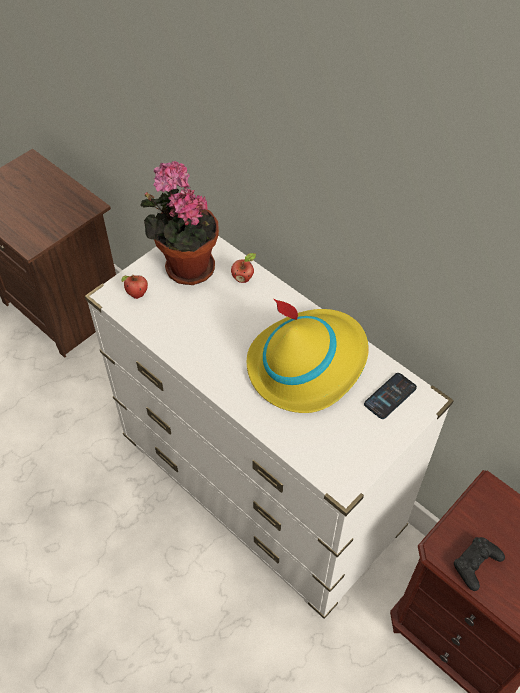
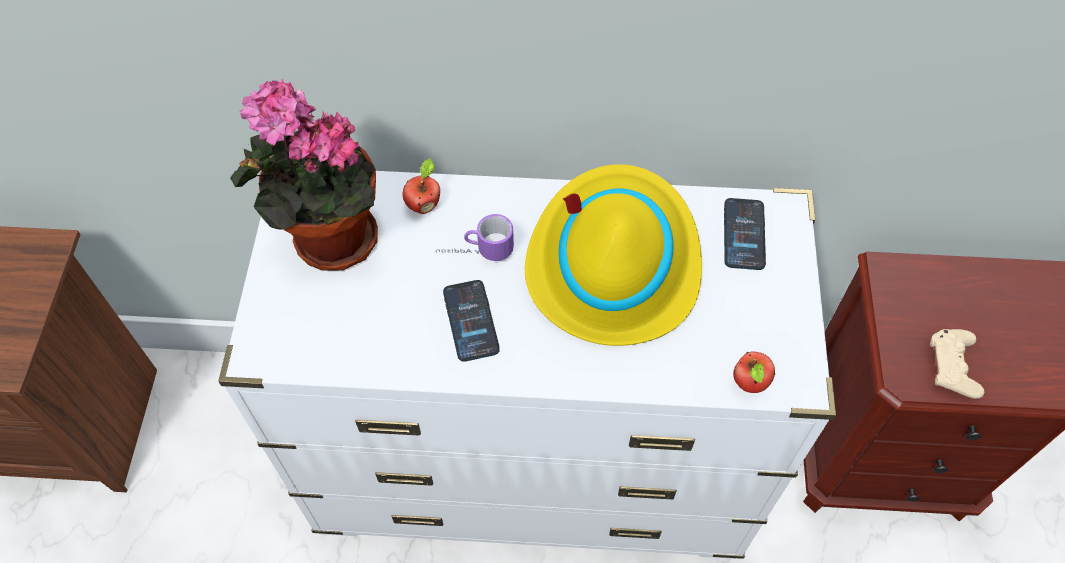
camera: 40 degrees left, 5 degrees up
apple [122,275,148,299] -> apple moved to [733,352,775,393]
black game controller [454,537,505,591] -> beige game controller [930,329,984,399]
none -> mug [436,214,514,261]
none -> phone [443,280,500,362]

